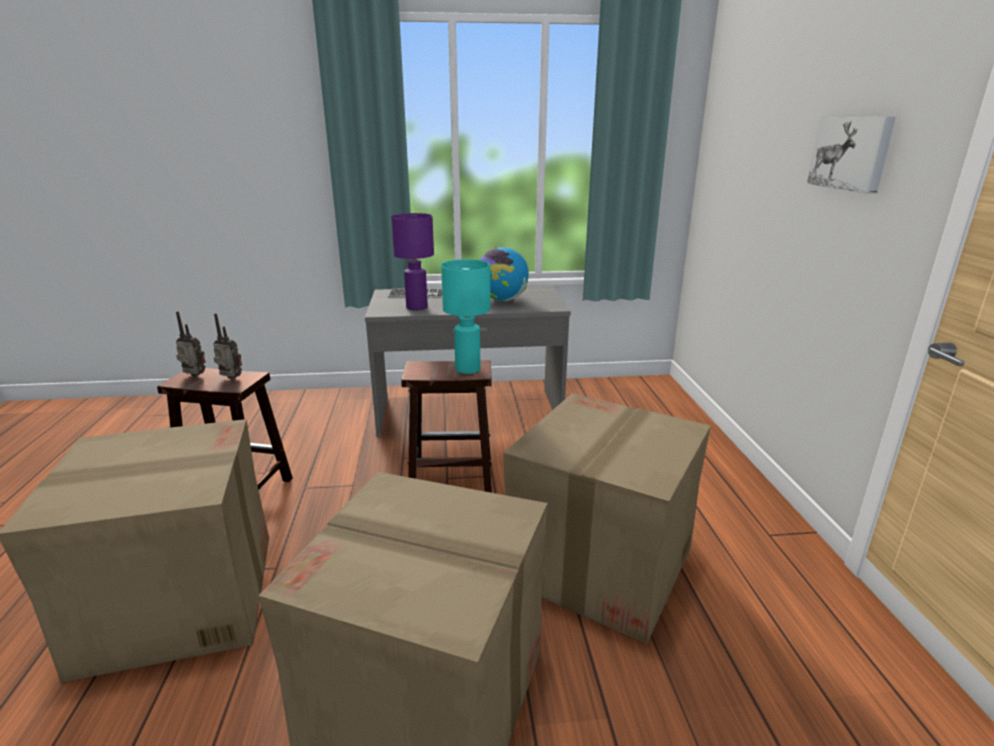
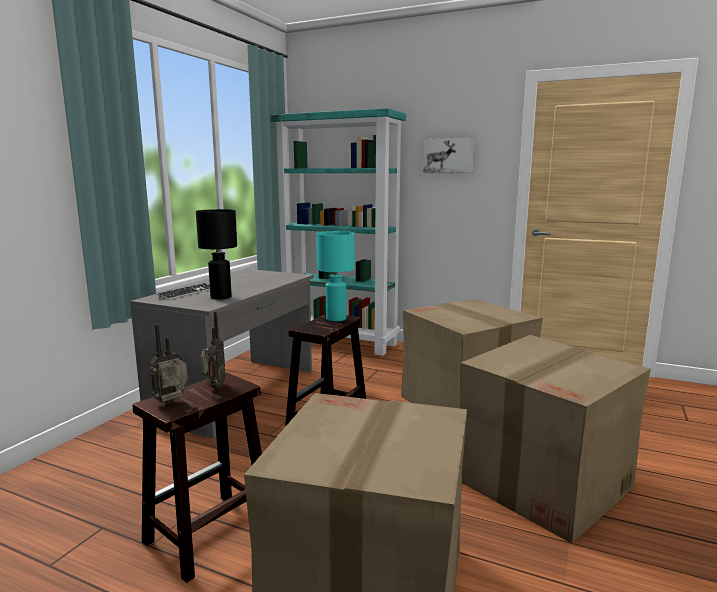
camera: 60 degrees left, 10 degrees down
radio [214,313,242,379] -> radio turned 135 degrees clockwise [201,311,225,388]
purple table lamp [391,213,434,310] -> black table lamp [196,209,237,300]
globe [480,247,529,301] -> none
none -> turquoise bookcase [271,108,406,356]

